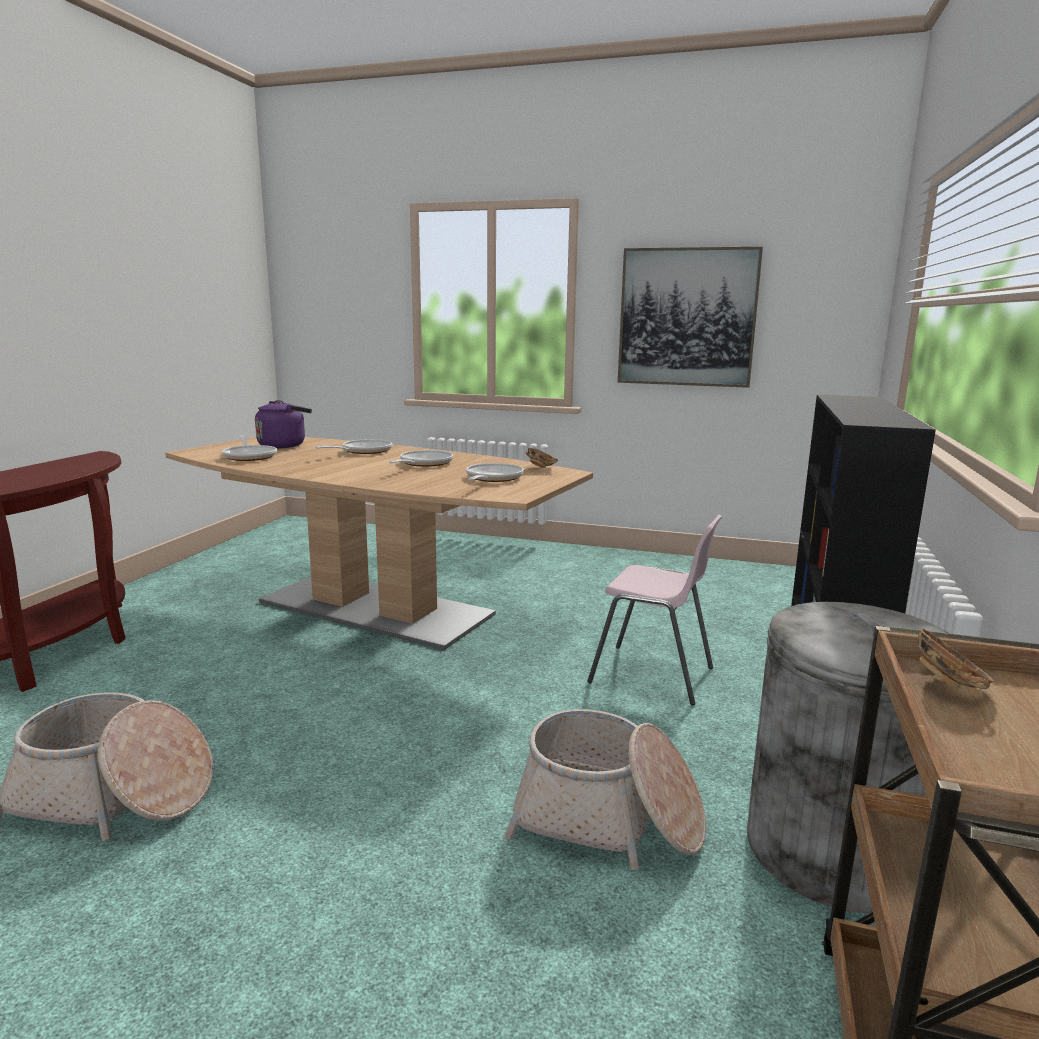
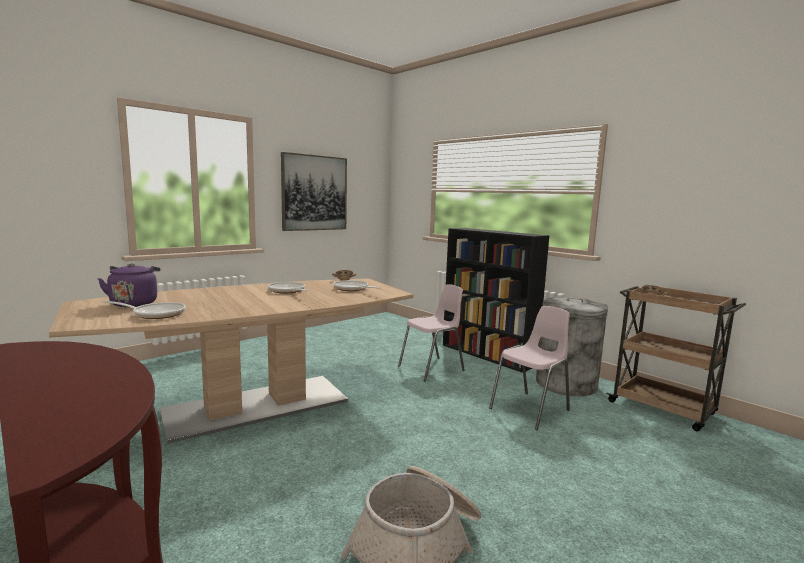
camera: 60 degrees left, 5 degrees down
frying pan [315,439,392,454] -> none
basket [504,709,706,870] -> pink chair [489,306,570,430]

